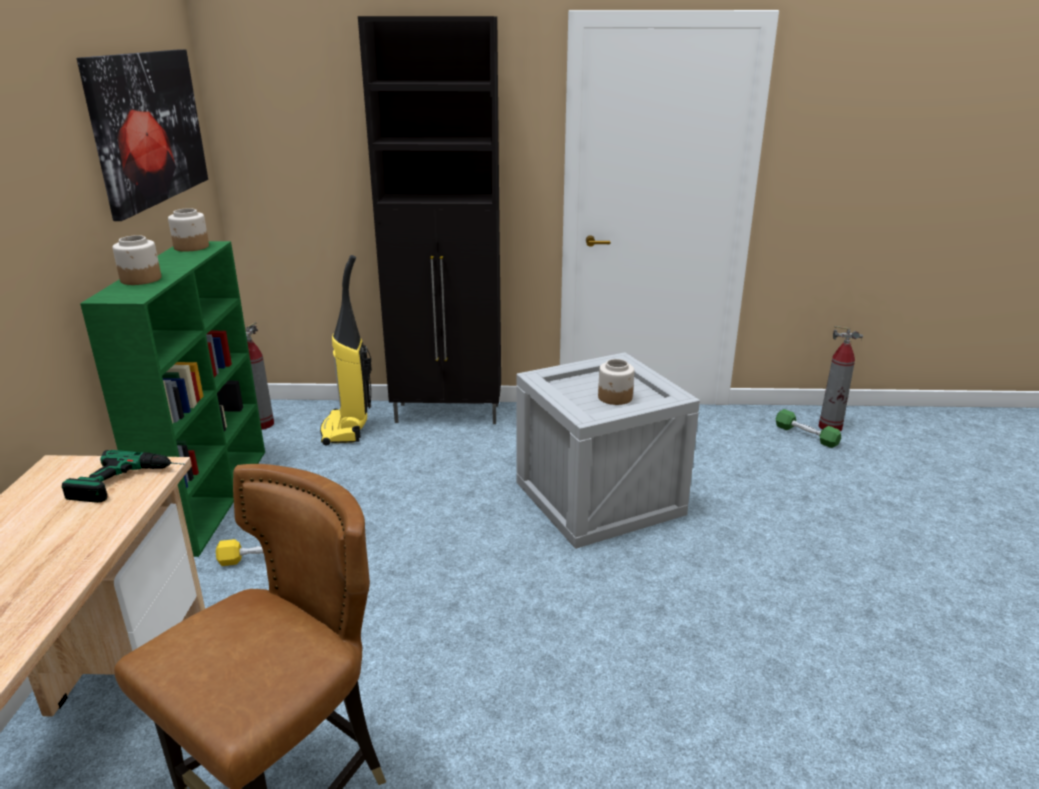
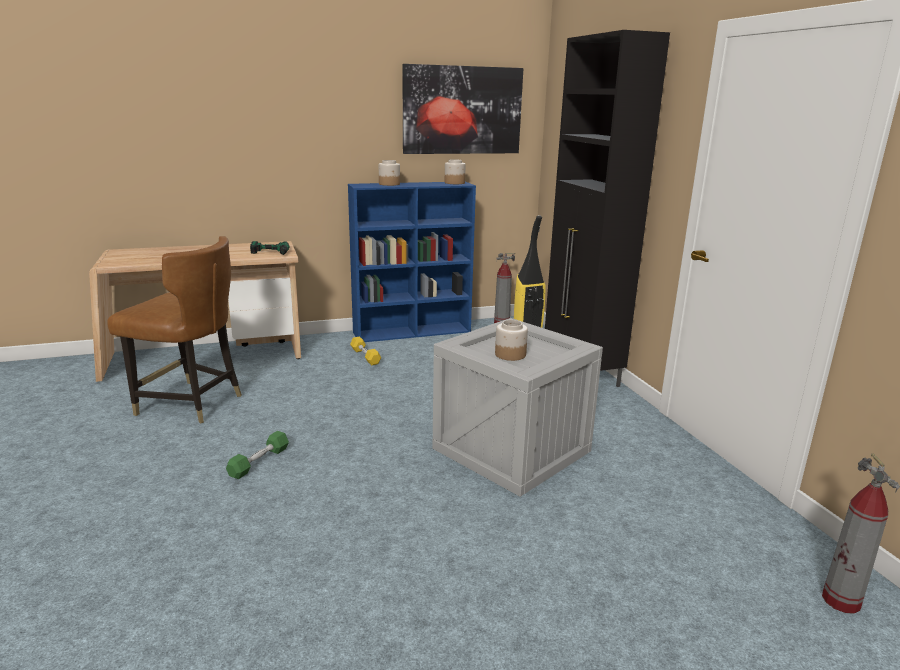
camera: 70 degrees right, 5 degrees down
green bookcase [80,241,265,557] -> blue bookcase [348,182,476,342]
green dumbbell [776,409,841,448] -> green dumbbell moved to [226,431,289,479]

